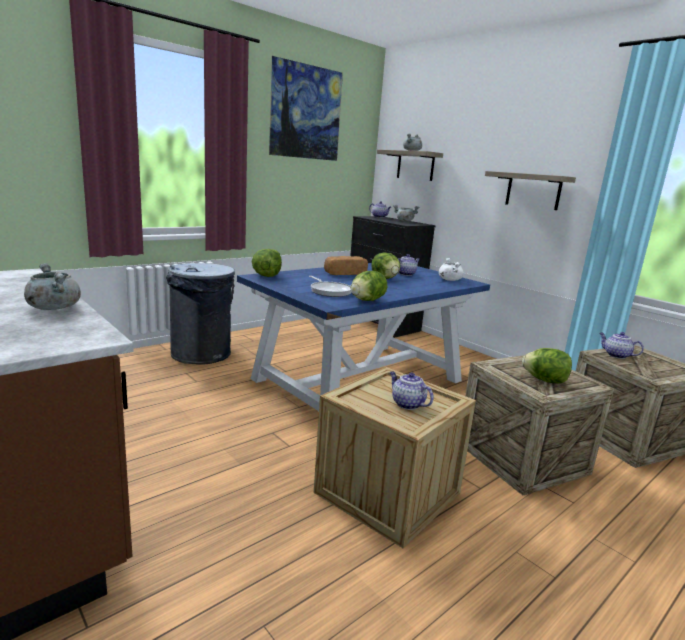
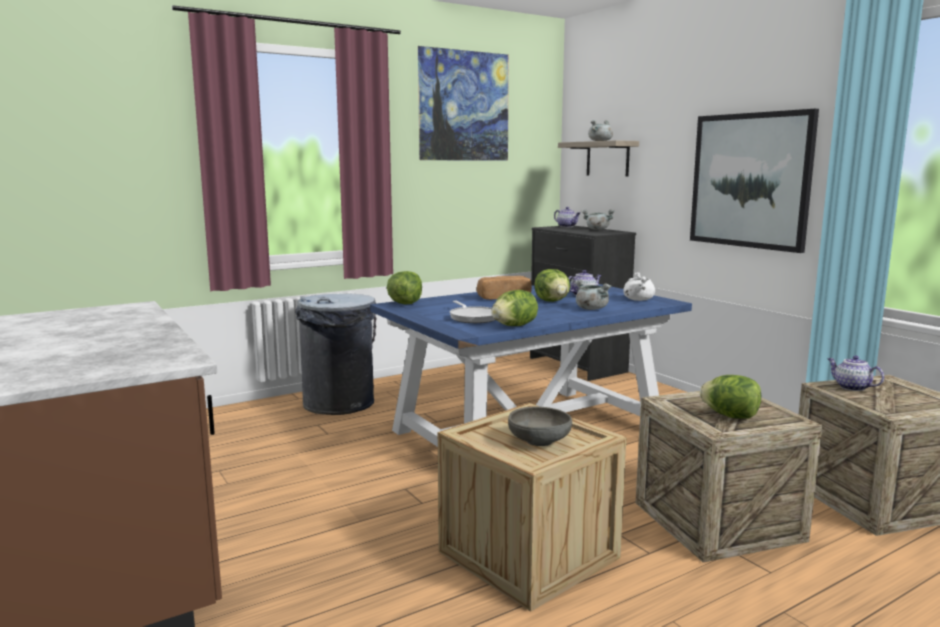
camera: 10 degrees right, 5 degrees down
grey cooking pot [24,263,81,310] -> grey cooking pot moved to [575,280,611,310]
teapot [390,371,434,410] -> grey bowl [508,407,572,446]
shelf [485,171,576,210] -> picture [690,109,819,253]

